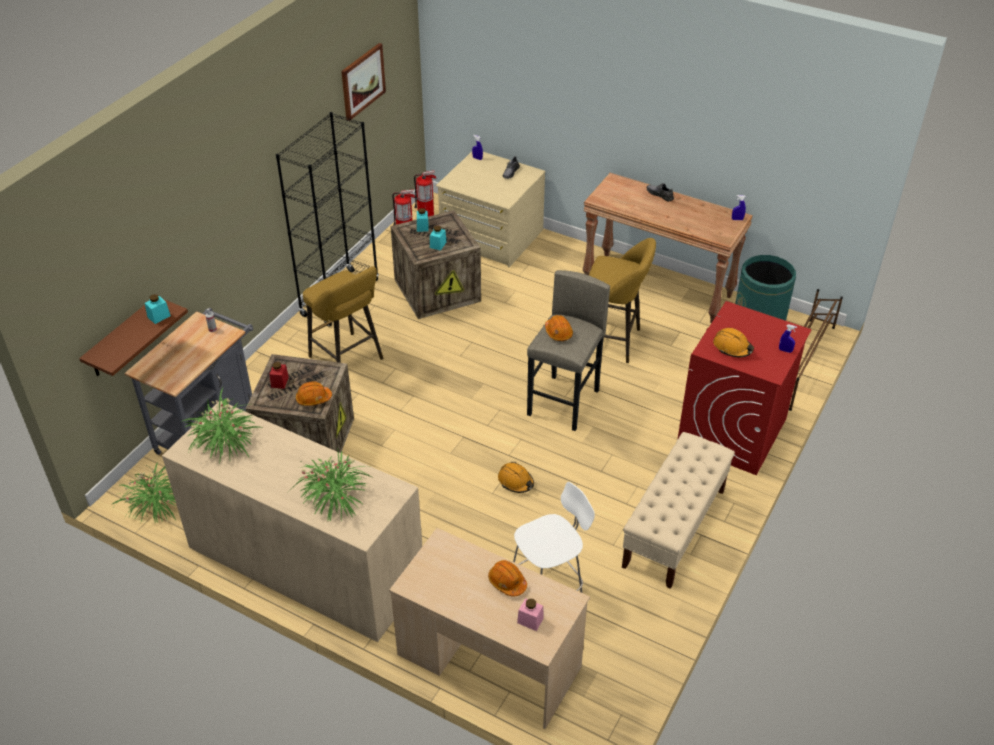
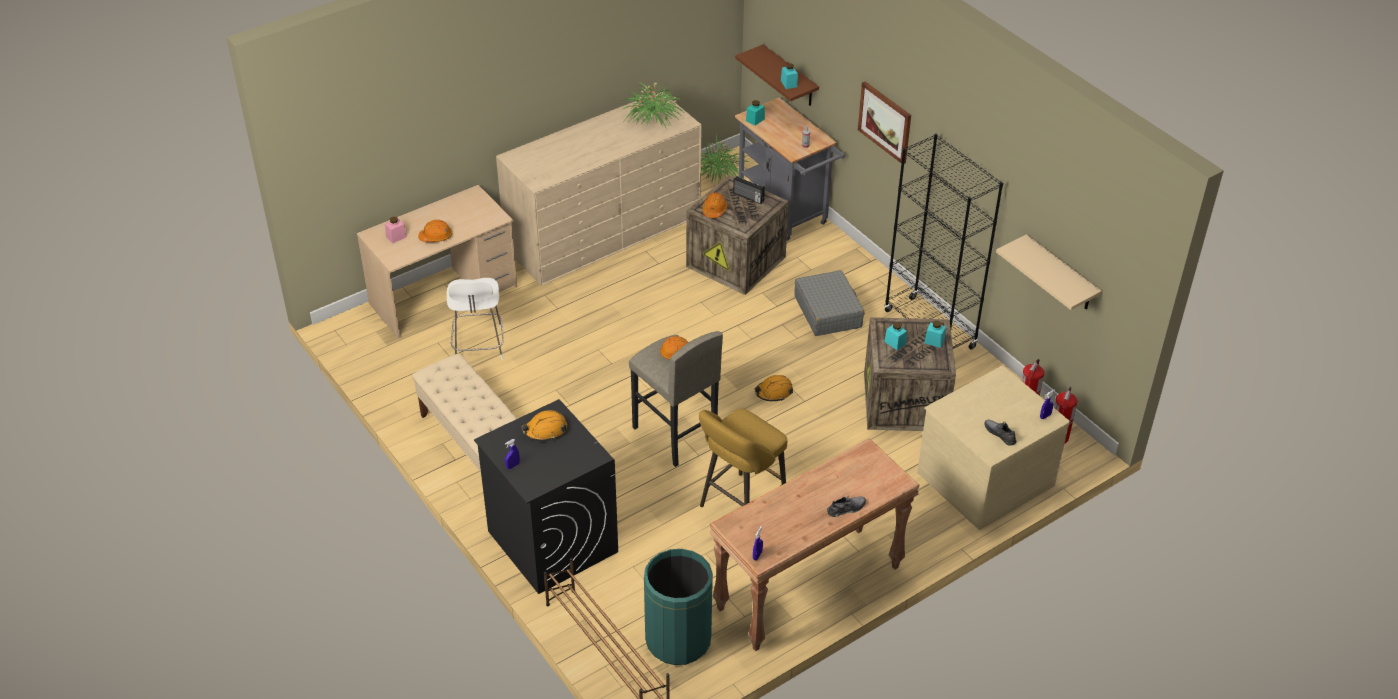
camera: 115 degrees right, 0 degrees up
red jar [269,362,289,389] -> radio [733,176,765,204]
potted plant [288,451,372,522] -> none
yellow stool [303,266,383,363] -> grey suitcase [794,270,864,336]
picture [341,43,386,121] -> picture moved to [858,82,911,164]
orange hard hat [498,462,534,493] -> orange hard hat moved to [754,375,793,401]
red washing machine [677,301,812,475] -> black washing machine [474,399,618,594]
none -> turquoise jar [746,100,765,126]
none -> beige shelf [996,235,1102,310]

